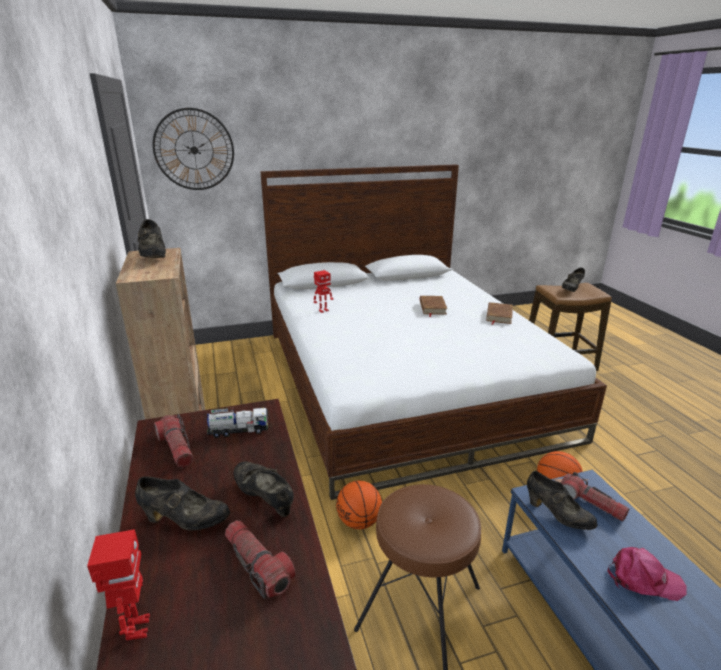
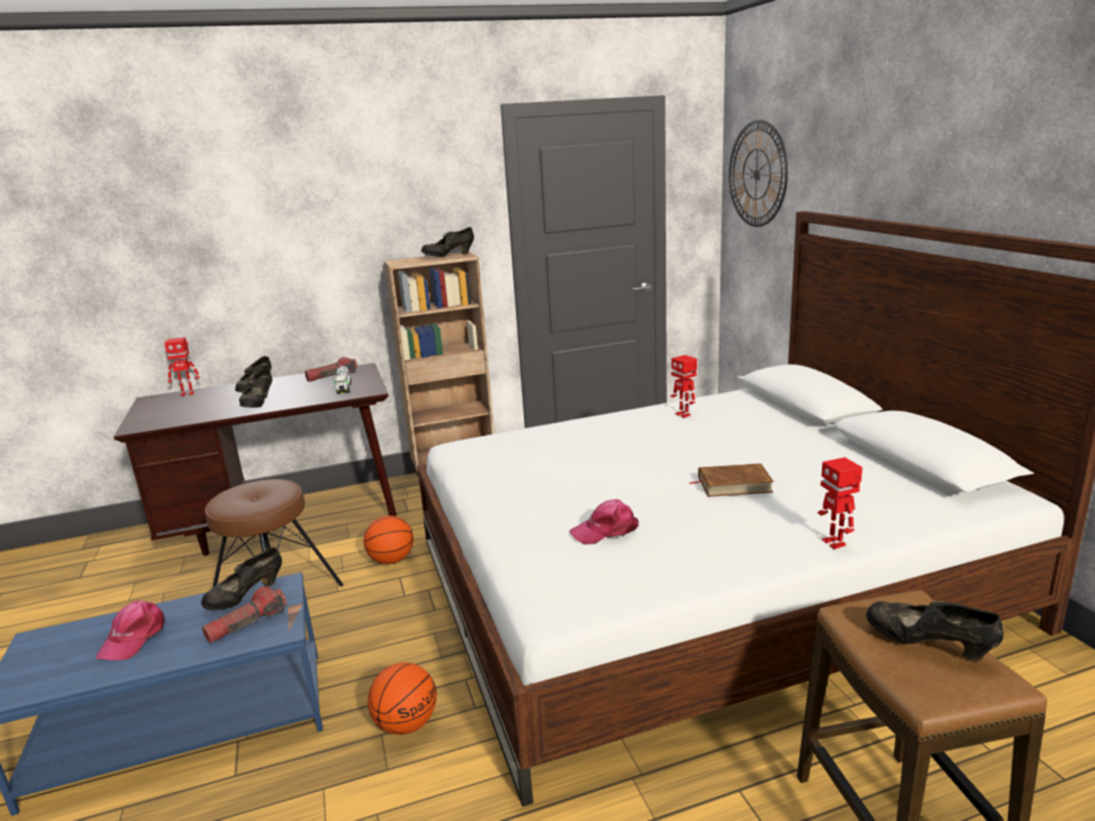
camera: 90 degrees right, 5 degrees down
flashlight [225,521,296,599] -> none
black shoe [233,462,294,517] -> black shoe turned 135 degrees clockwise [239,368,272,408]
brown book [486,302,513,325] -> none
none -> pink cap [570,499,639,545]
none -> toy robot [818,457,863,549]

